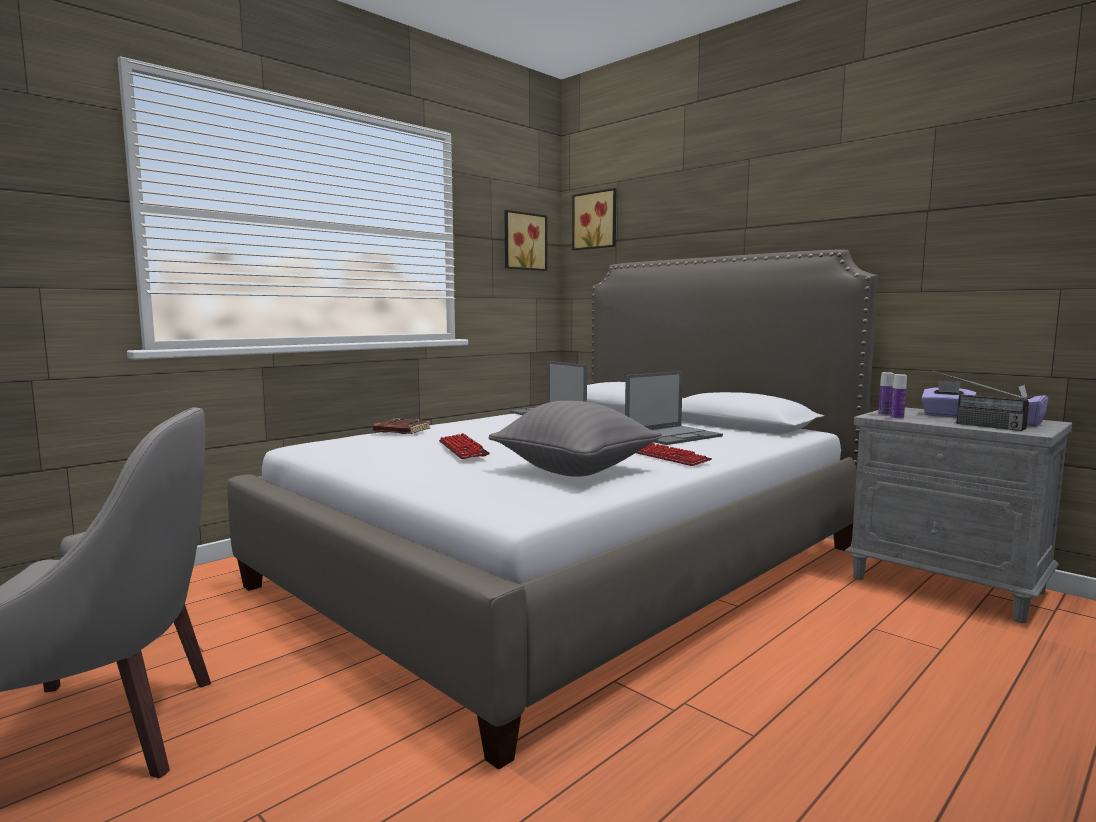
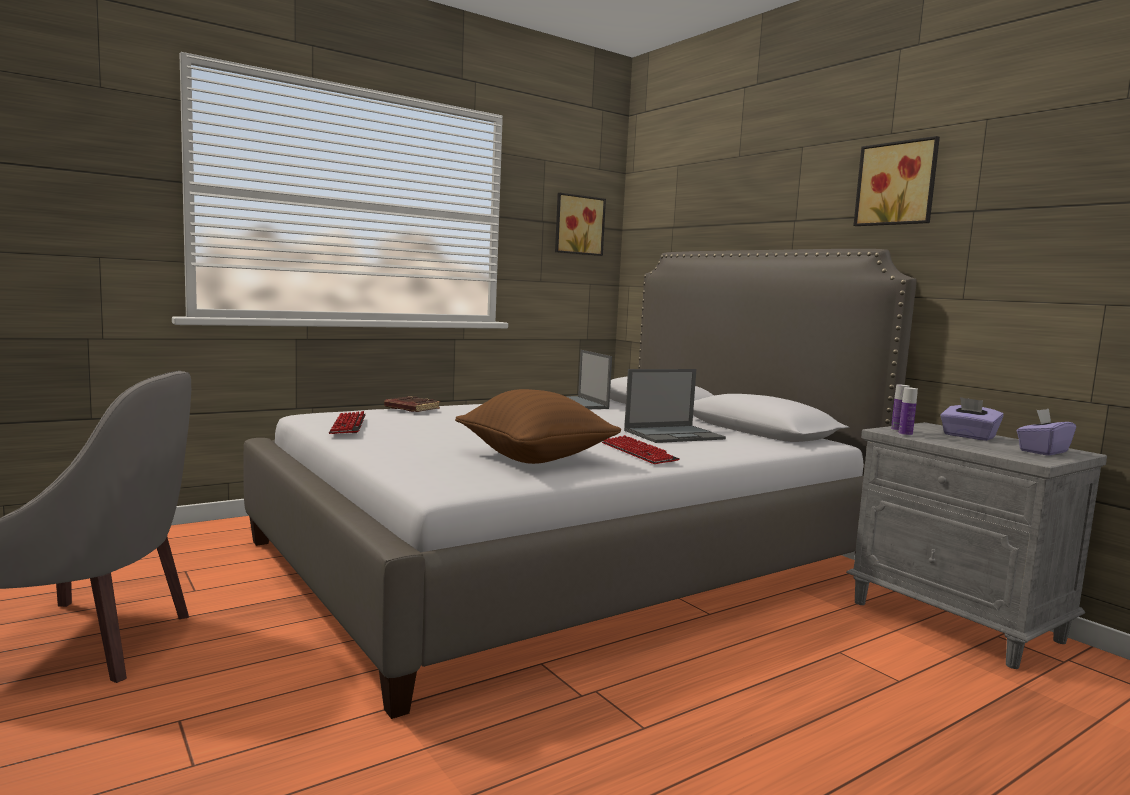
camera: 10 degrees right, 0 degrees up
keyboard [439,433,490,459] -> keyboard moved to [329,411,366,434]
grey pillow [488,401,662,477] -> brown pillow [455,389,621,464]
picture [572,188,616,250] -> picture moved to [853,136,940,226]
radio [932,370,1029,431] -> none

